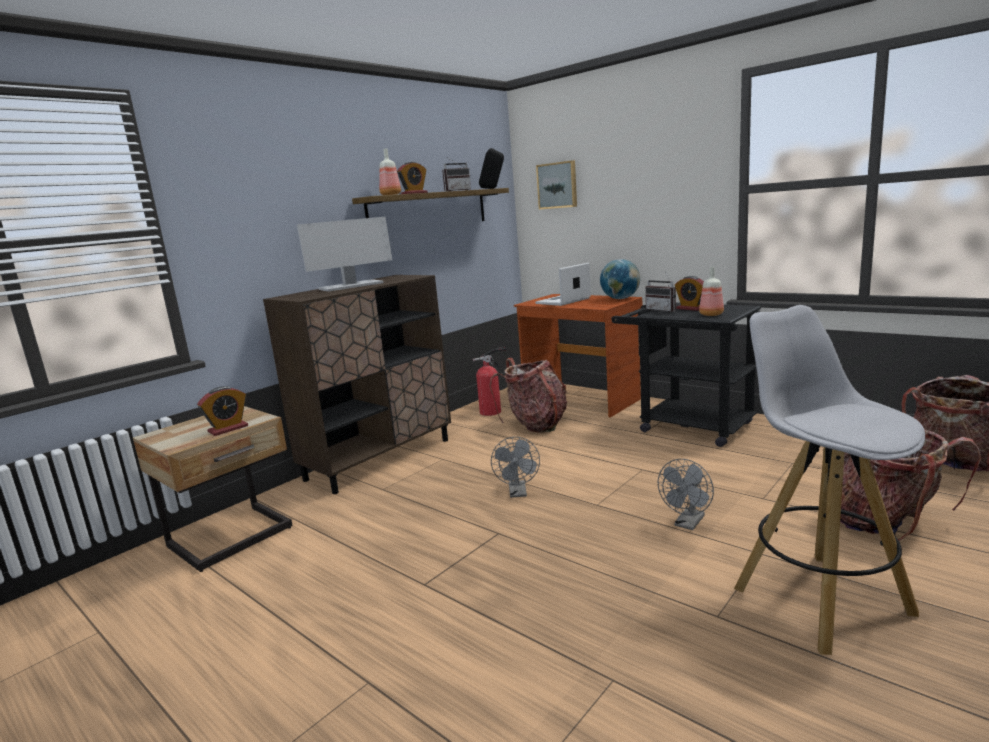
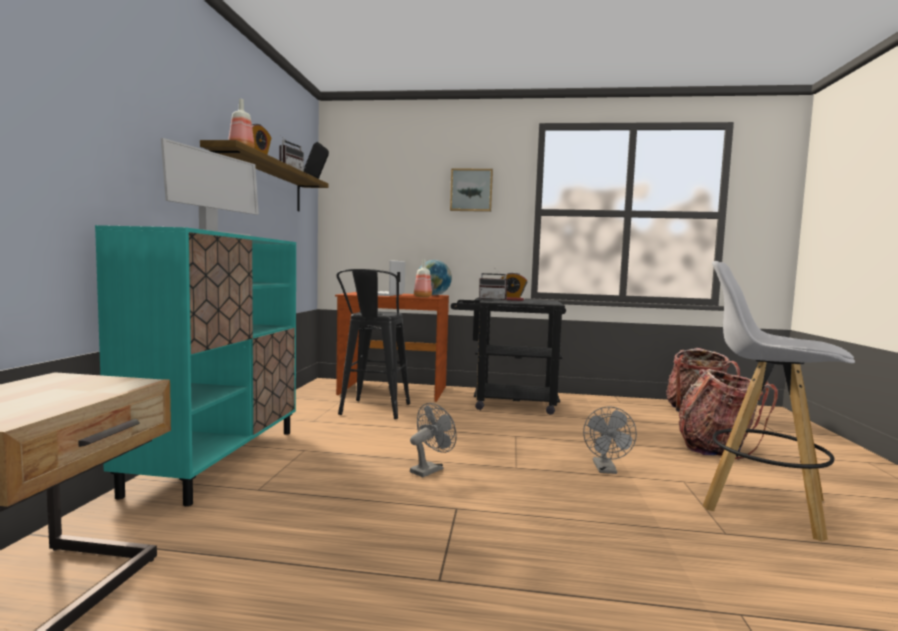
camera: 35 degrees left, 10 degrees down
alarm clock [197,386,248,436] -> none
brown cabinet [263,275,451,494] -> turquoise cabinet [95,225,296,506]
fire extinguisher [473,347,506,416] -> none
backpack [490,358,567,433] -> black stool [336,269,410,419]
grey fan [491,437,540,498] -> grey fan turned 105 degrees counterclockwise [410,403,457,477]
picture [536,160,577,210] -> picture moved to [450,168,493,212]
bottle [699,267,724,316] -> bottle moved to [414,259,432,297]

